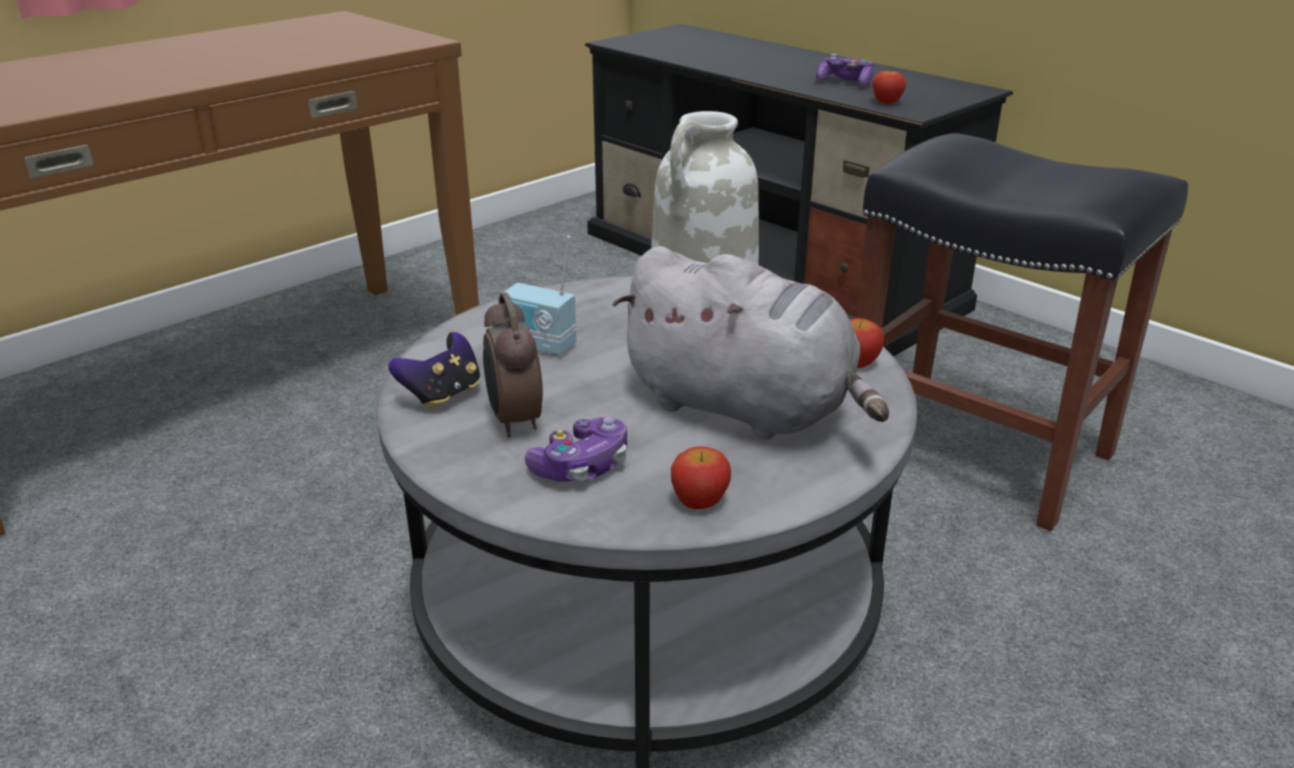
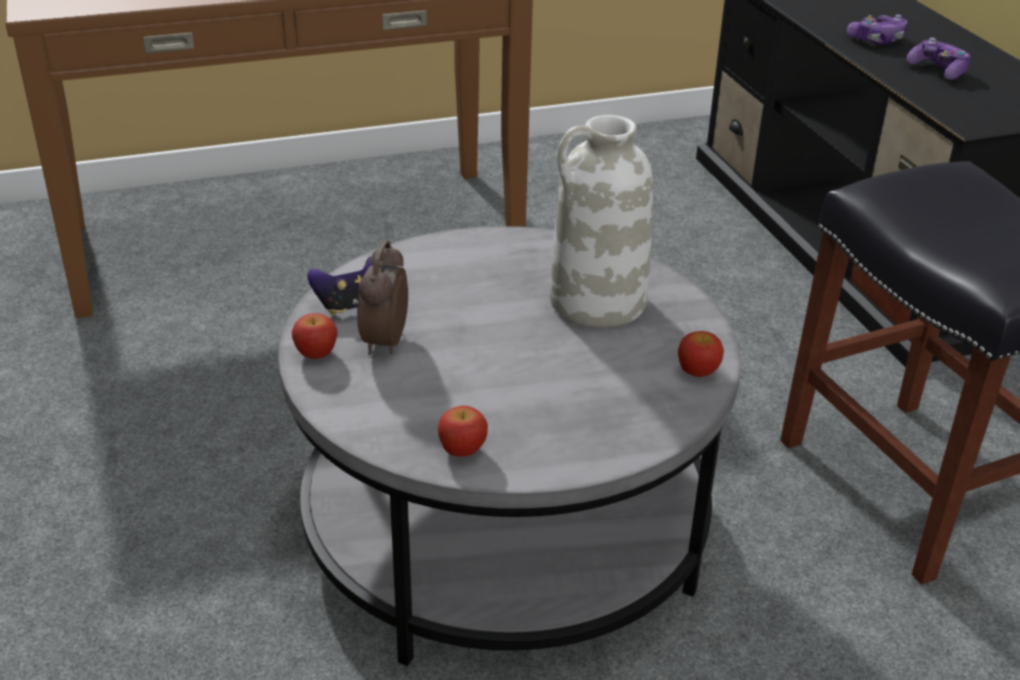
camera: 25 degrees right, 5 degrees up
radio [503,236,577,356] -> none
game controller [525,417,627,482] -> game controller moved to [847,15,908,44]
grey plush toy [612,246,889,440] -> none
apple [872,71,906,104] -> apple moved to [292,313,337,359]

